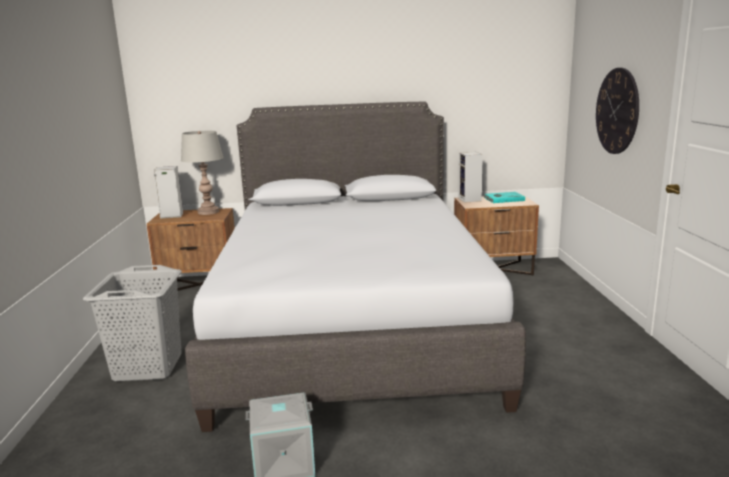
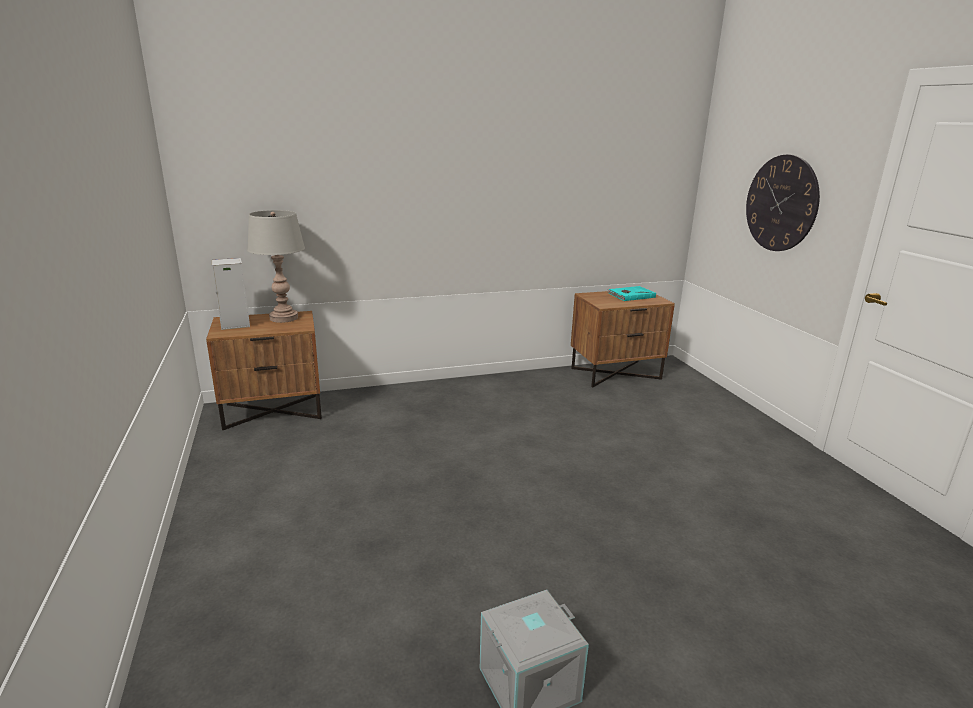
camera: 15 degrees left, 5 degrees up
grey laundry basket [83,265,182,381] -> none
grey bed [185,101,526,432] -> none
speaker [458,152,483,203] -> none

